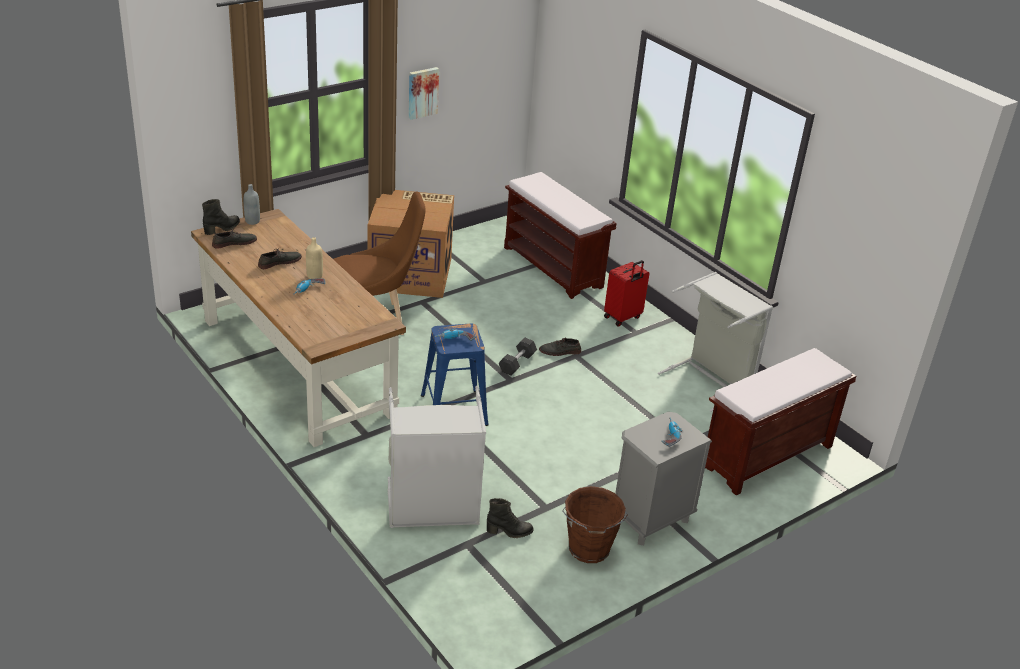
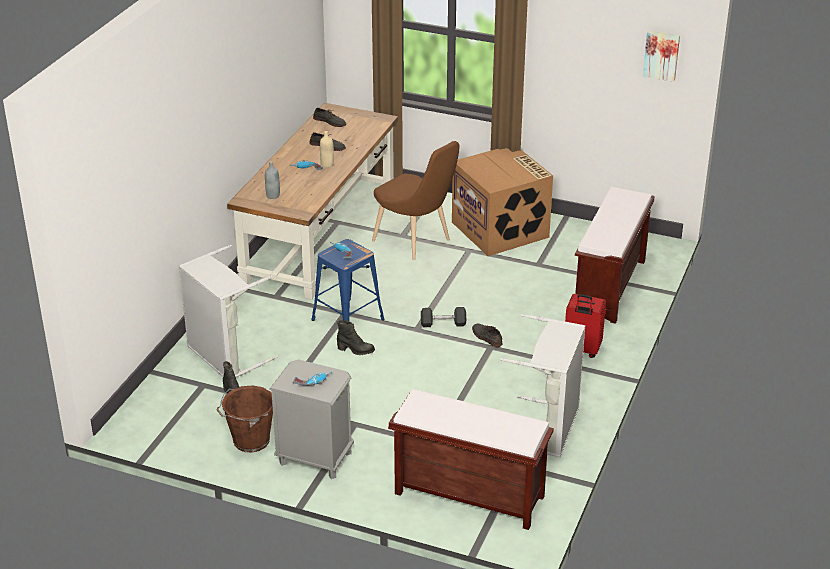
camera: 60 degrees right, 0 degrees up
black boot [202,199,240,235] -> black boot moved to [337,320,375,355]
grey bottle [244,184,260,225] -> grey bottle moved to [265,161,280,199]
picture [409,67,439,120] -> picture moved to [643,30,680,82]

